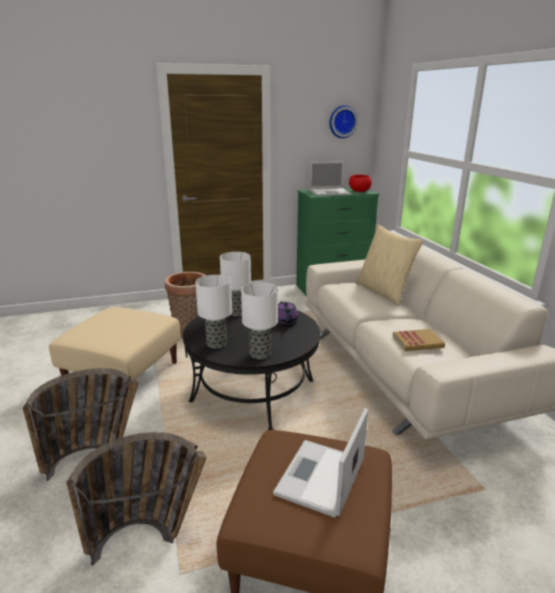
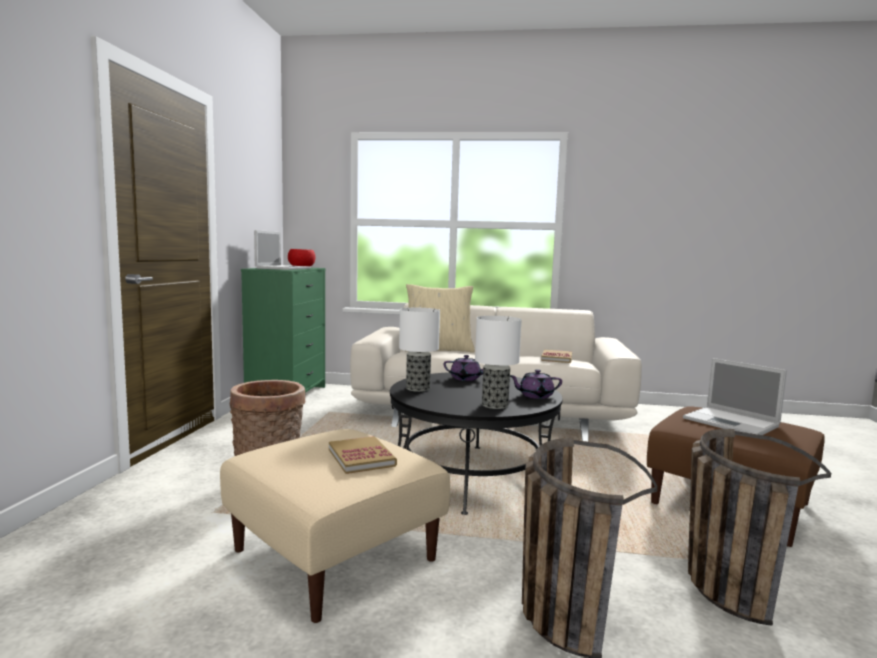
camera: 65 degrees left, 15 degrees down
table lamp [241,282,278,359] -> purple teapot [510,369,562,399]
wall clock [329,105,358,138] -> none
none -> book [329,436,397,474]

